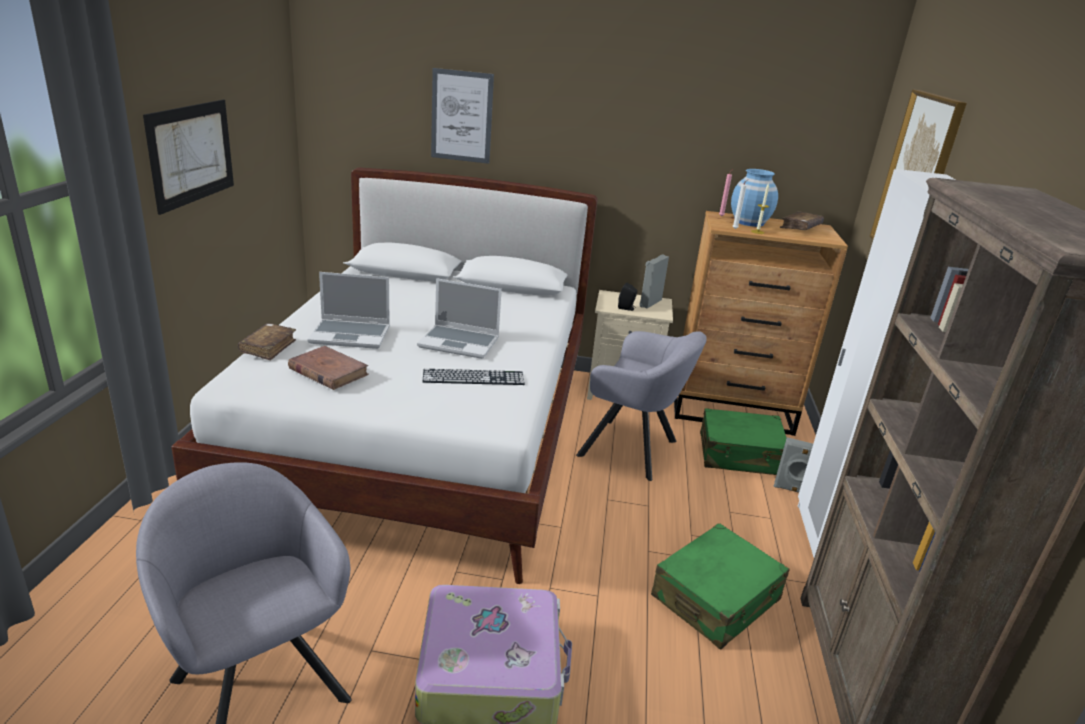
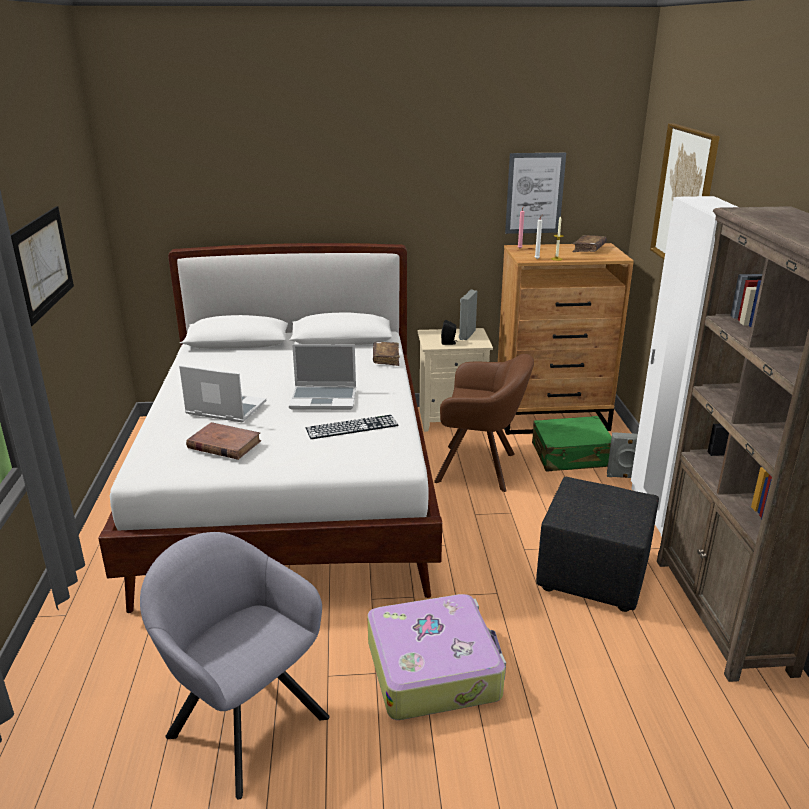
camera: 10 degrees left, 0 degrees up
brown book [238,323,296,360] -> brown book moved to [373,342,400,366]
laptop [307,272,390,349] -> laptop turned 150 degrees counterclockwise [179,365,266,422]
picture [431,68,494,164] -> picture moved to [505,153,566,234]
grey armchair [576,331,707,481] -> brown armchair [434,354,534,492]
green suitcase [651,523,790,649] -> black ottoman [536,477,659,612]
blue vase [731,169,778,227] -> none

